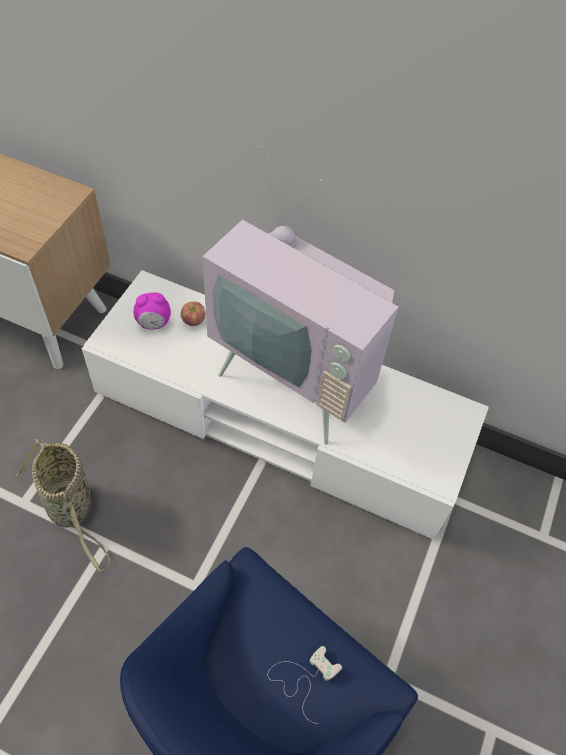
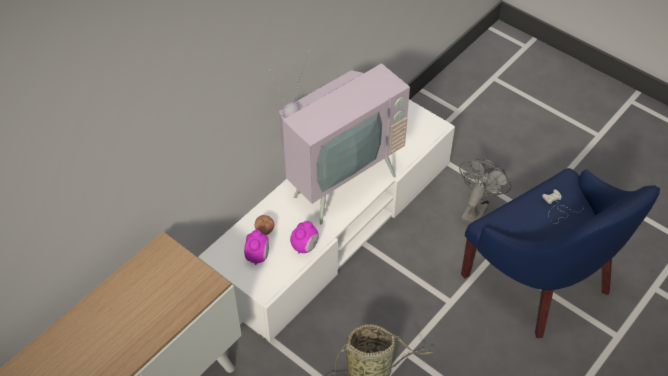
camera: 70 degrees left, 5 degrees down
none -> alarm clock [290,221,319,254]
none -> grey fan [459,159,511,223]

